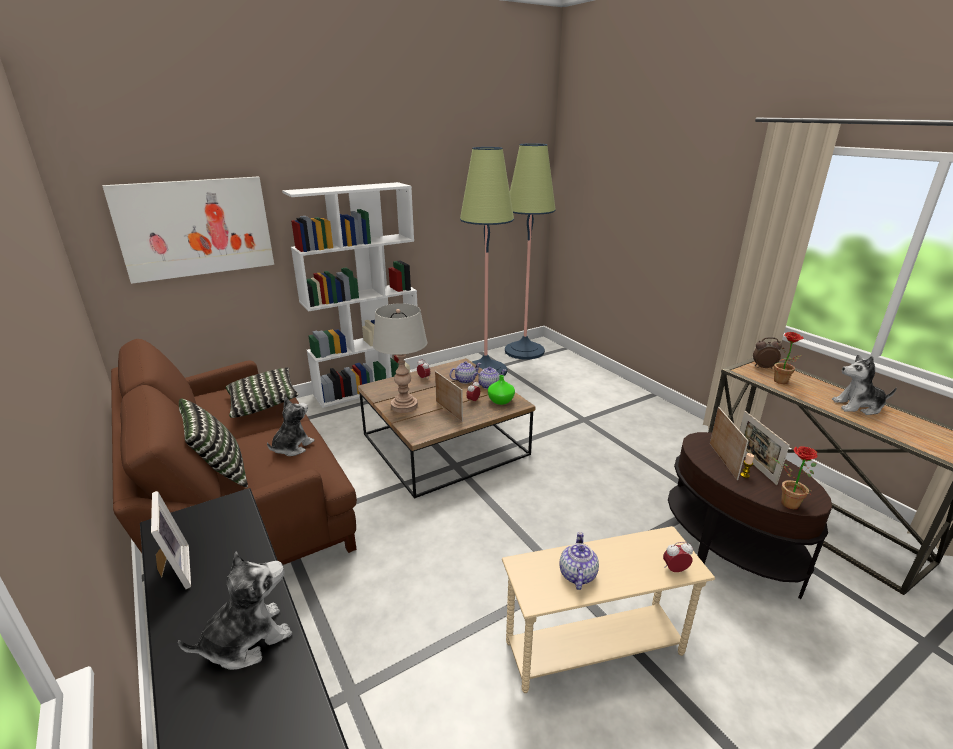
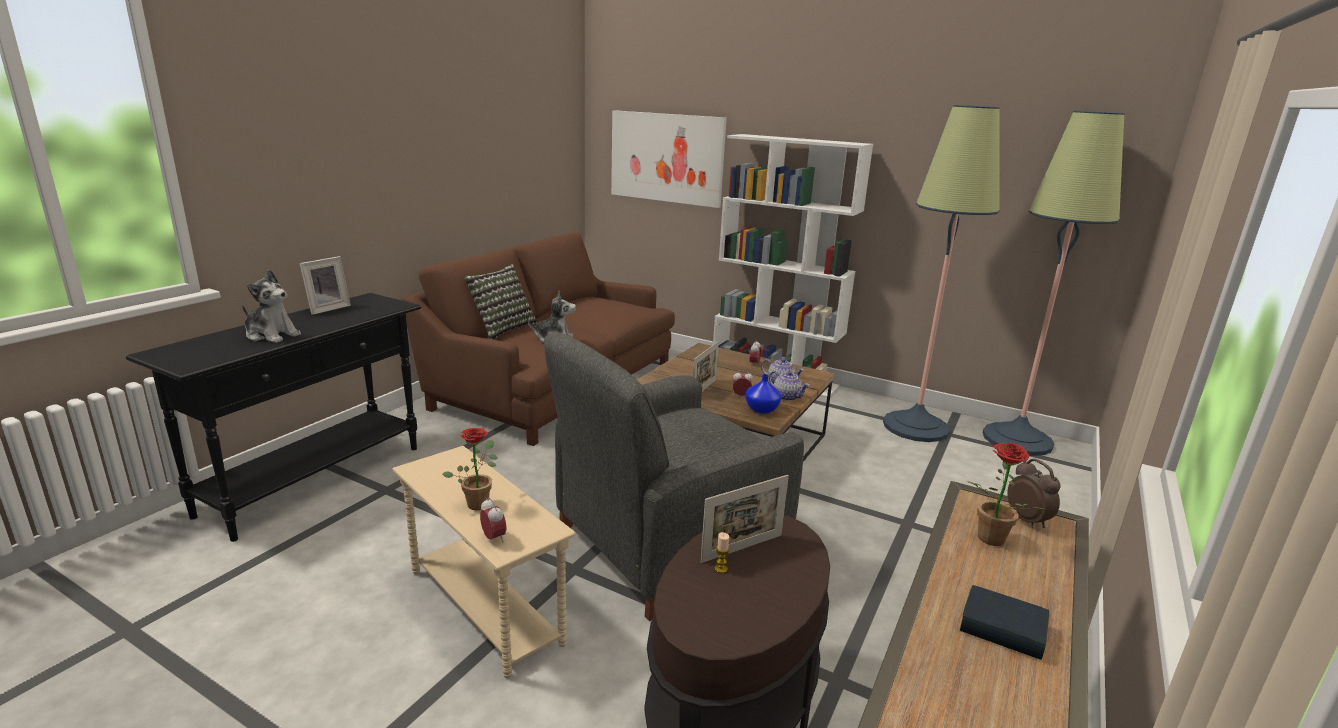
camera: 60 degrees right, 5 degrees down
pillow [225,368,299,418] -> none
grey table lamp [373,303,428,413] -> none
green vase [488,375,515,405] -> blue vase [745,374,782,414]
teapot [560,532,599,590] -> none
picture frame [740,411,790,485] -> none
potted plant [772,446,818,509] -> potted plant moved to [443,428,497,510]
plush toy [832,355,897,415] -> book [960,585,1049,660]
none -> grey armchair [544,332,804,621]

